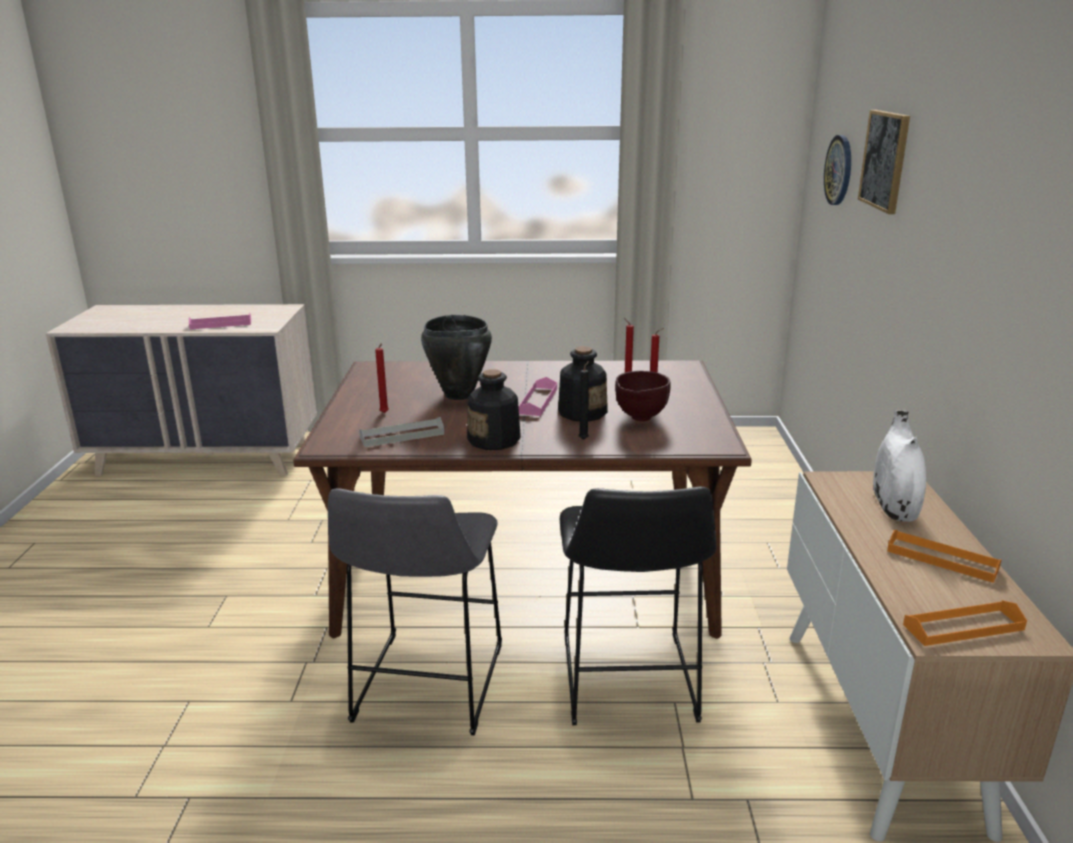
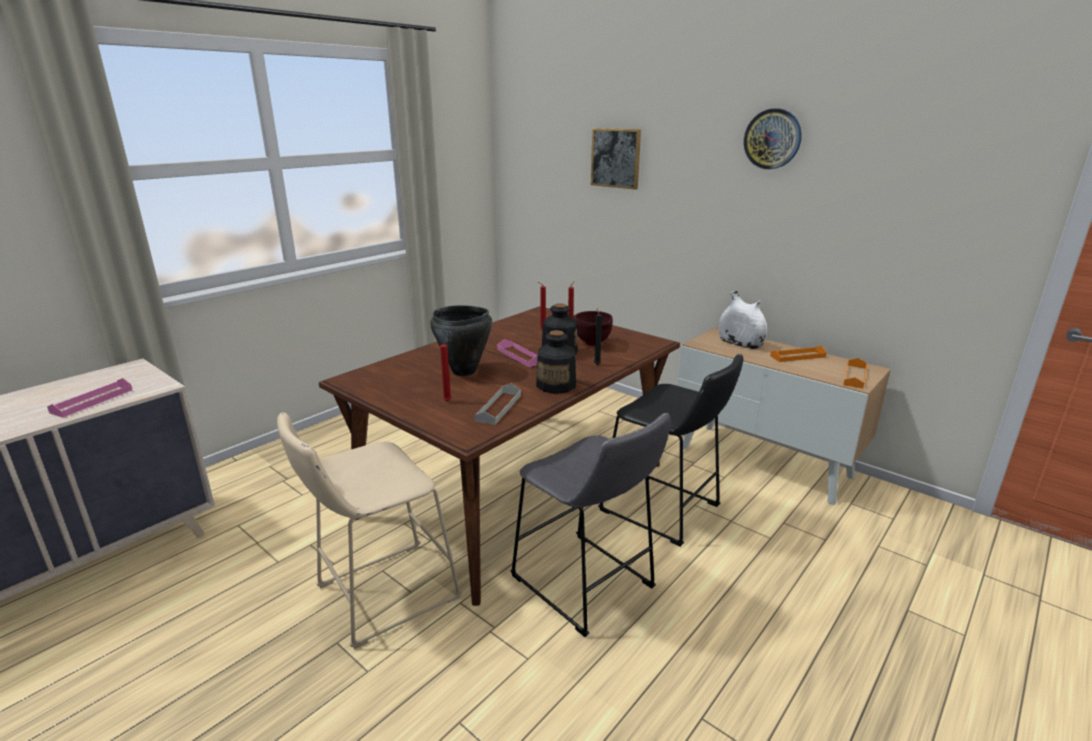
camera: 50 degrees left, 0 degrees up
wall clock [824,135,851,205] -> wall clock moved to [744,108,802,169]
none -> beige stool [277,412,462,649]

